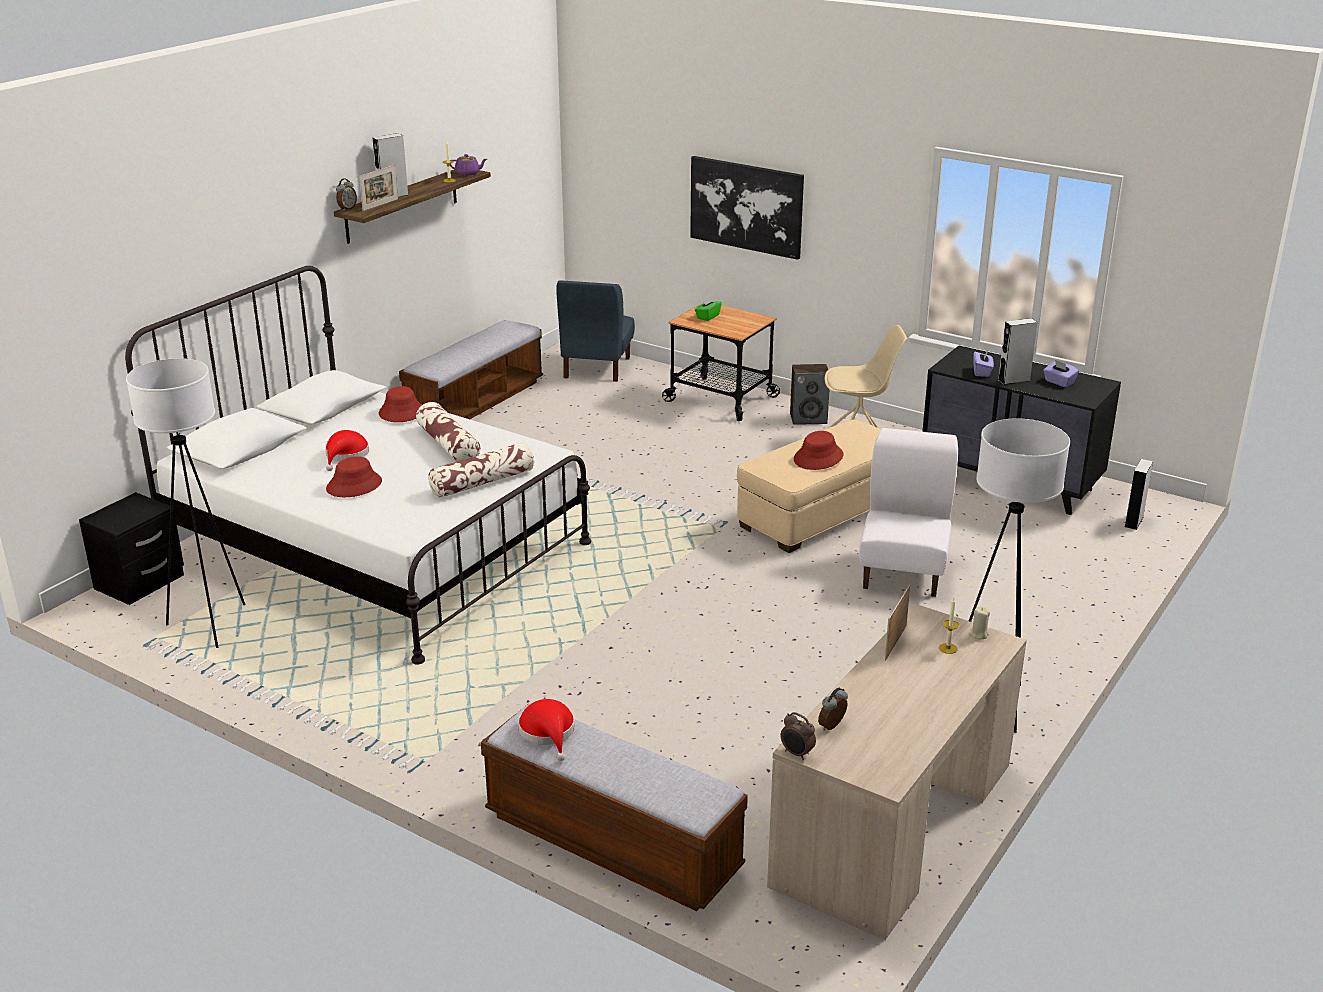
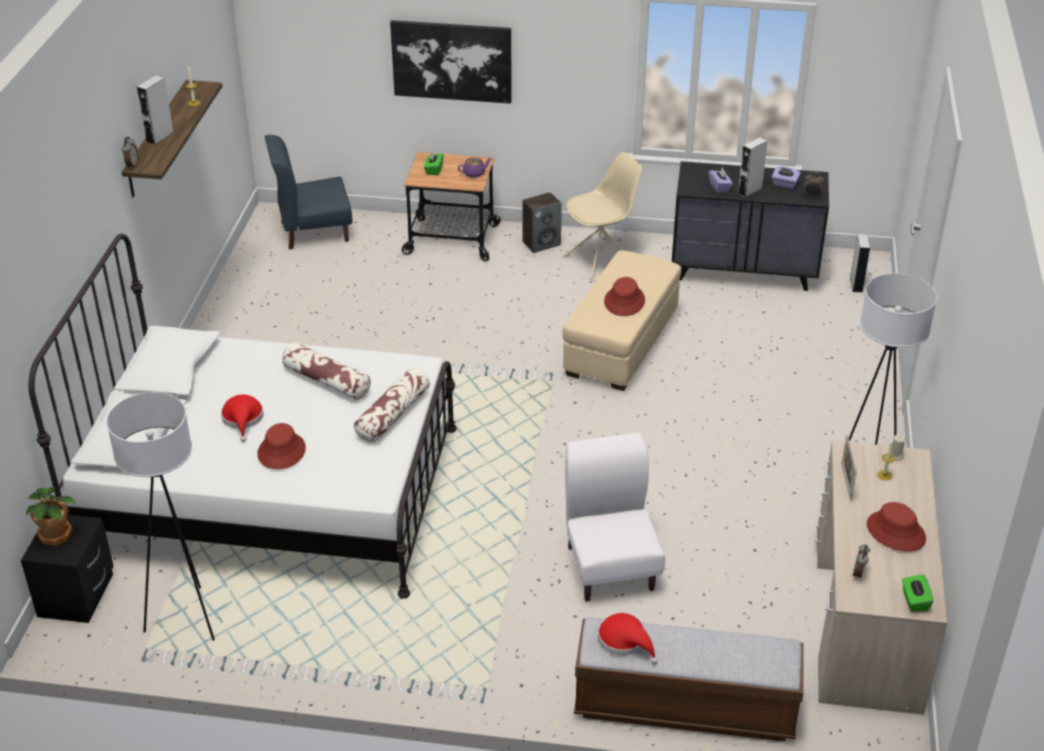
camera: 25 degrees left, 10 degrees up
picture frame [359,165,398,211] -> none
red hat [379,386,422,422] -> red hat moved to [867,502,926,552]
bench [399,320,543,419] -> none
purple teapot [450,154,487,176] -> purple teapot moved to [458,157,492,178]
blue chair [556,280,635,382] -> blue chair turned 90 degrees clockwise [265,135,352,250]
alarm clock [781,712,816,760] -> alarm clock moved to [803,172,825,199]
white chair [859,428,958,597] -> white chair moved to [565,433,665,602]
none -> potted plant [26,487,77,546]
none -> green tissue box [902,574,933,612]

